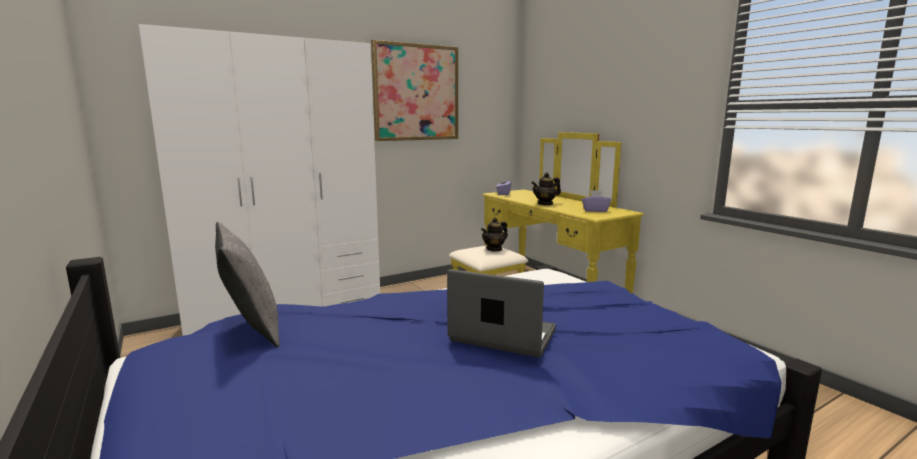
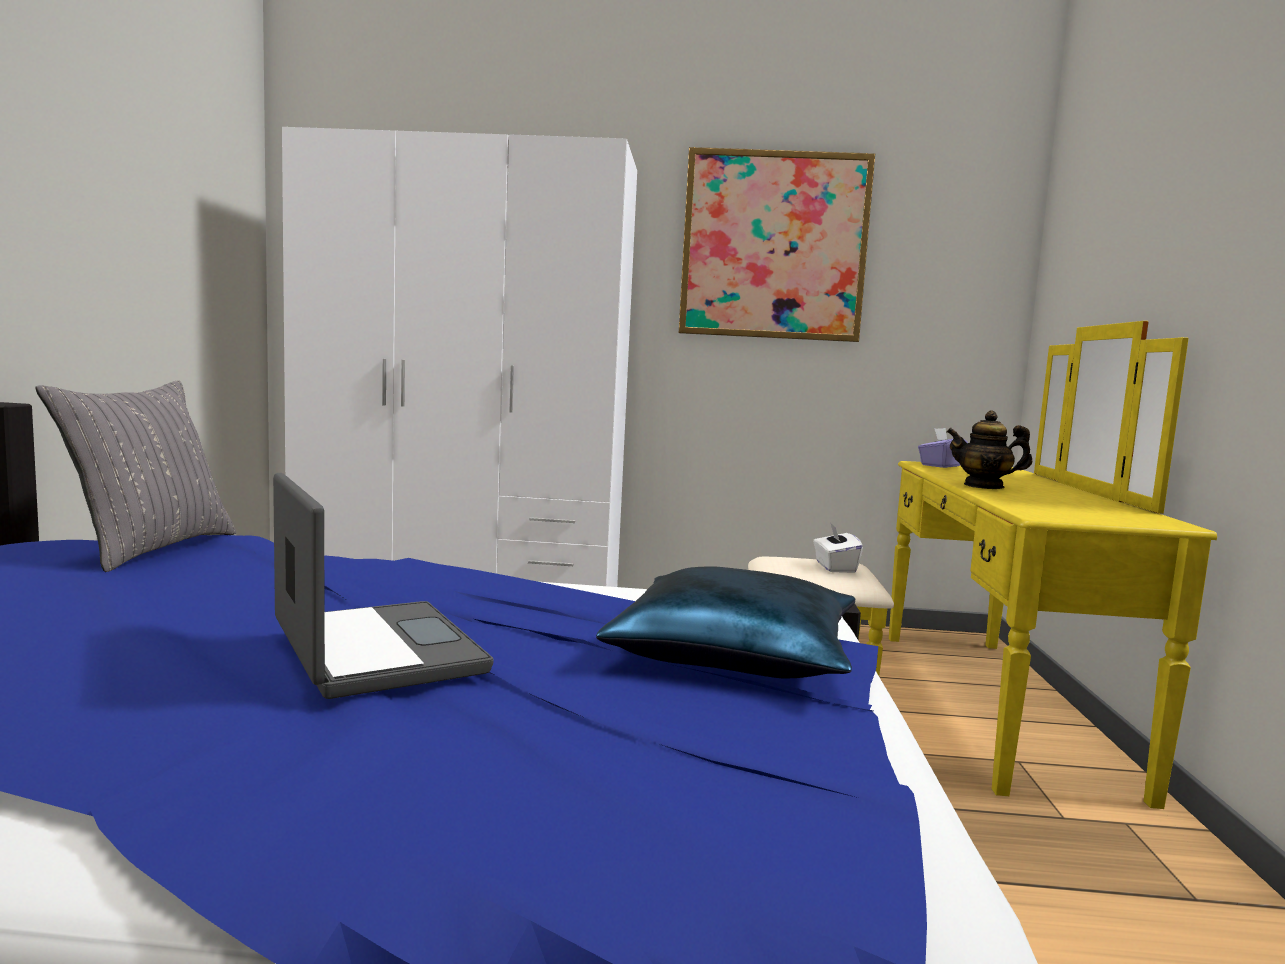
camera: 35 degrees right, 5 degrees down
teapot [481,217,508,252] -> white tissue box [813,522,863,573]
purple tissue box [582,190,611,212] -> none
none -> blue pillow [596,567,855,678]

